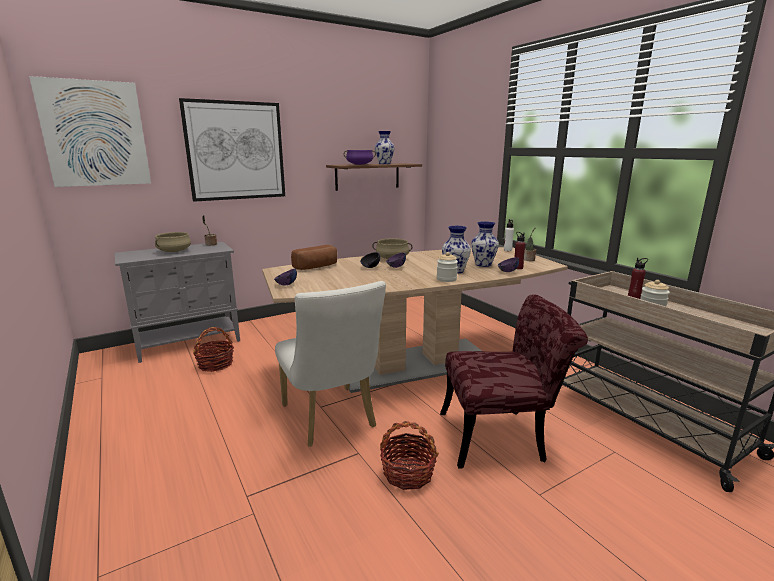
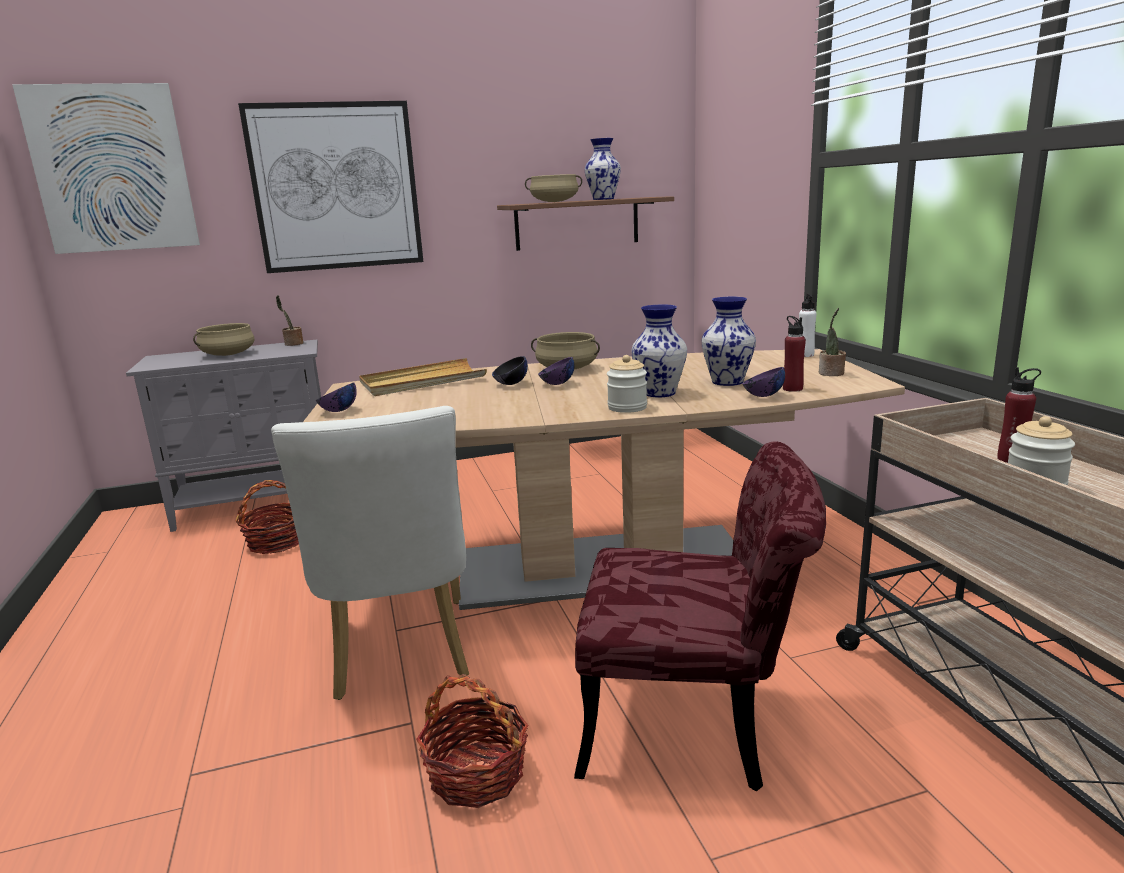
camera: 15 degrees right, 0 degrees up
bread [291,245,337,270] -> beige tray [359,358,487,396]
purple cooking pot [344,150,376,165] -> beige cooking pot [525,174,582,202]

